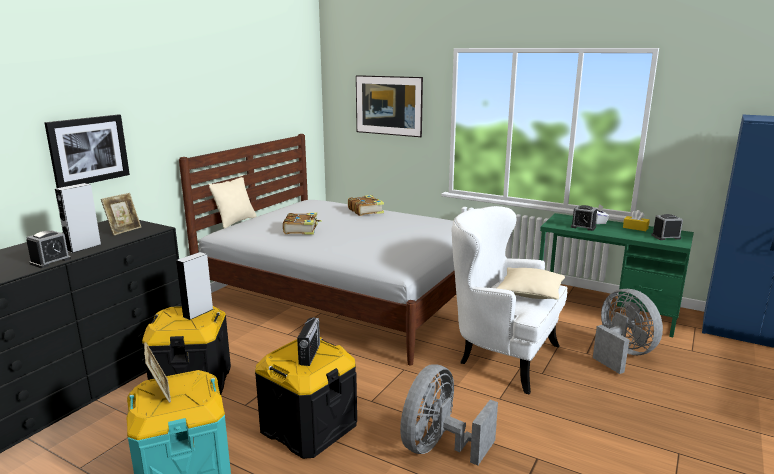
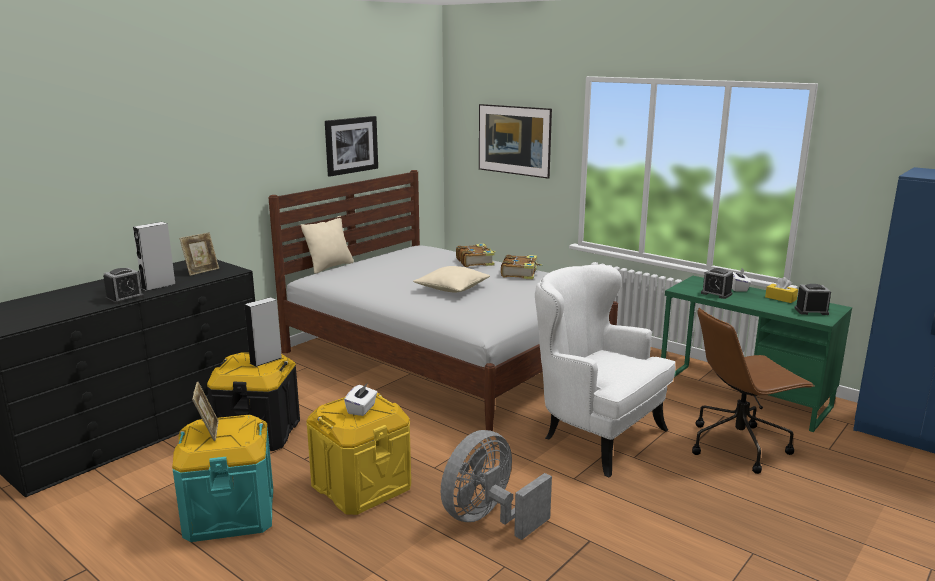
camera: 10 degrees right, 0 degrees up
picture [44,114,130,188] -> picture moved to [325,116,378,177]
black storage box [255,337,357,459] -> yellow storage box [306,393,411,515]
book [283,212,322,235] -> book moved to [501,255,542,279]
radio [297,317,320,366] -> white tissue box [344,384,377,416]
beige pillow [497,267,565,300] -> beige pillow moved to [413,266,490,292]
grey fan [593,289,663,374] -> brown office chair [692,308,814,474]

